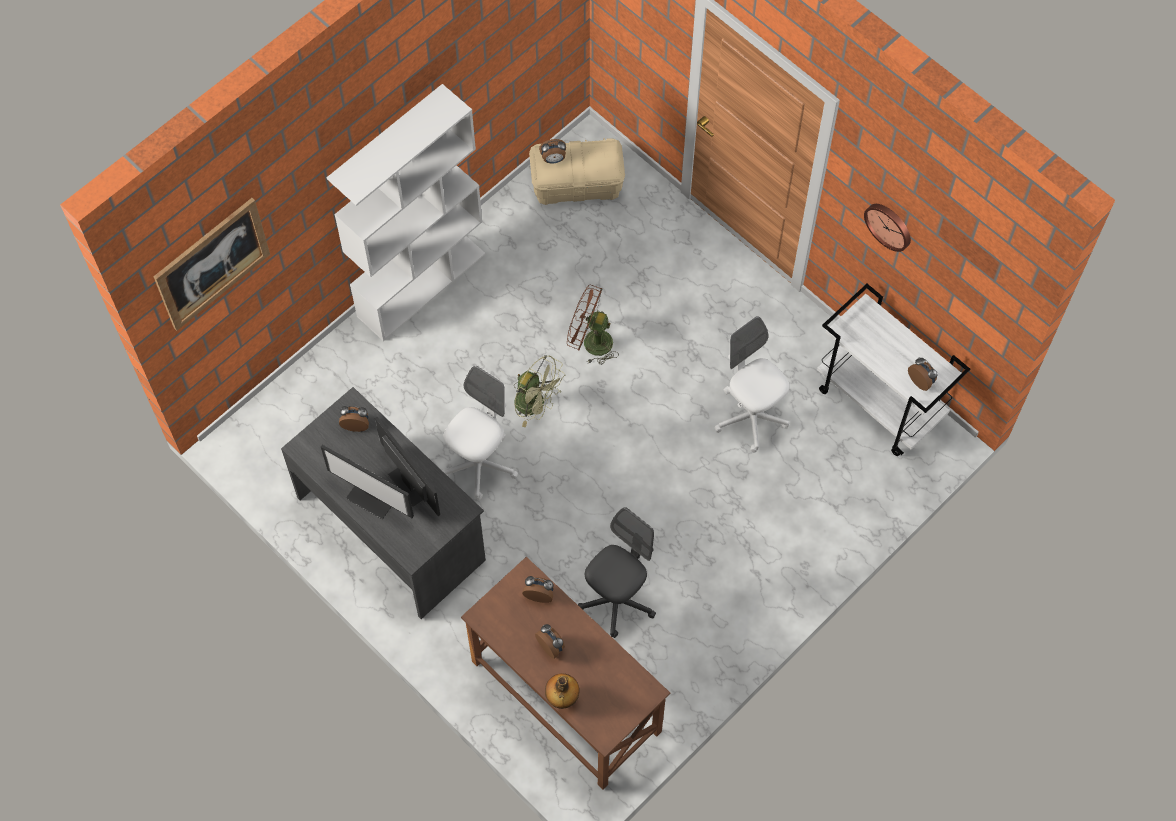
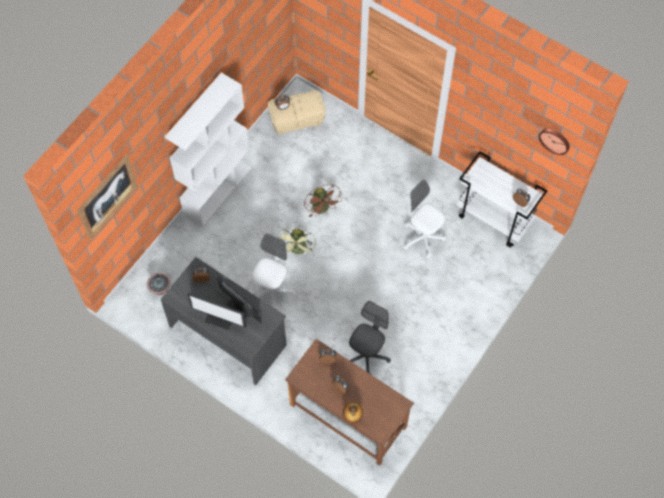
camera: 10 degrees left, 0 degrees up
green fan [514,355,565,427] -> green fan turned 75 degrees clockwise [277,227,316,256]
brown fan [567,285,619,365] -> brown fan turned 120 degrees counterclockwise [304,185,342,217]
wall clock [864,204,911,252] -> wall clock moved to [539,129,570,155]
none -> potted plant [147,273,170,295]

